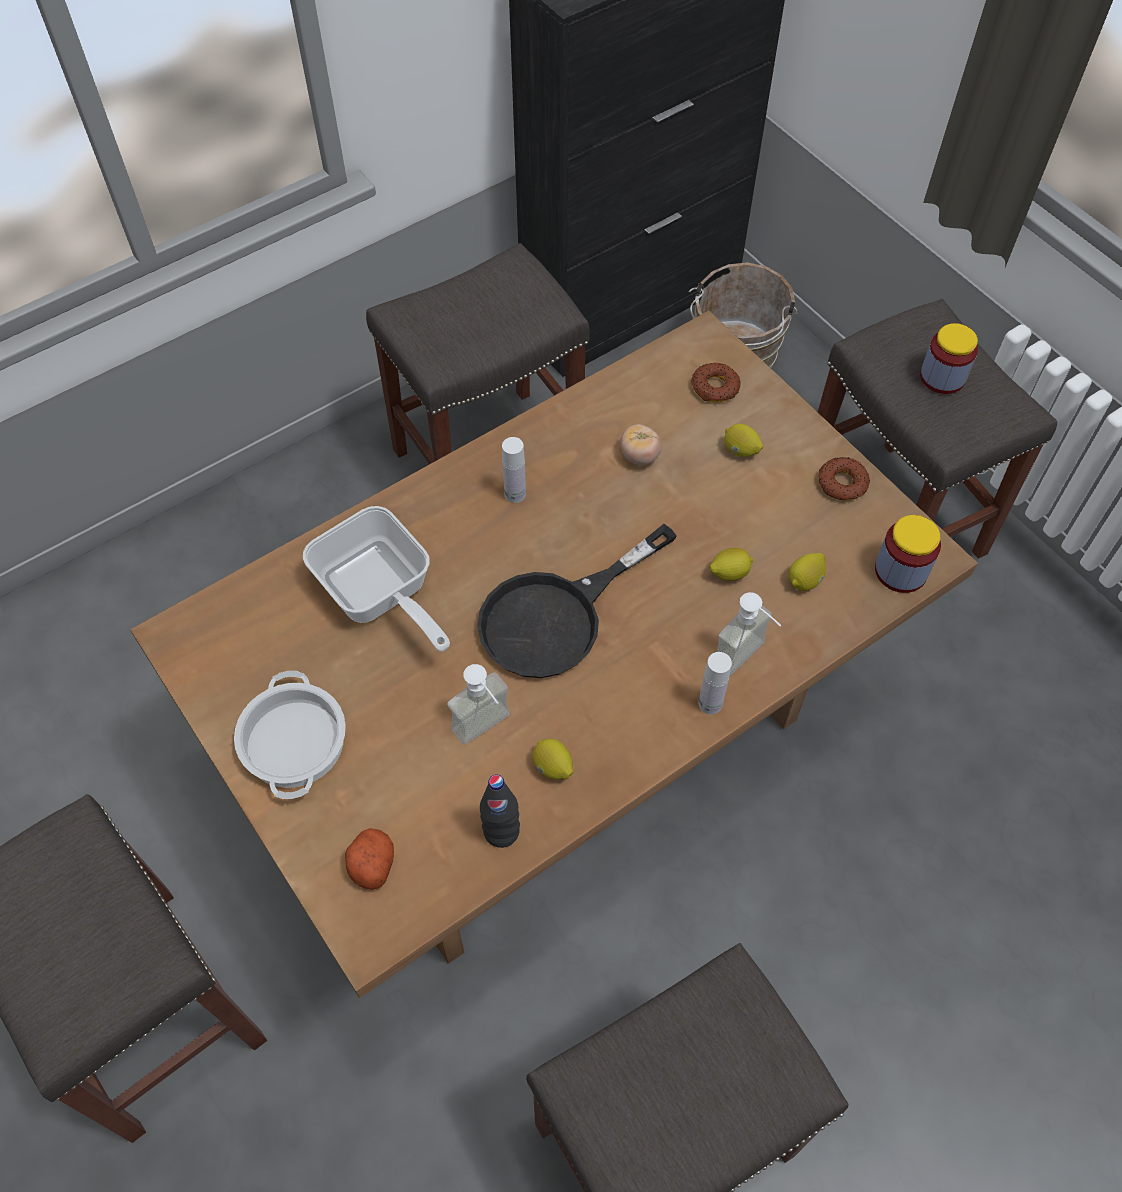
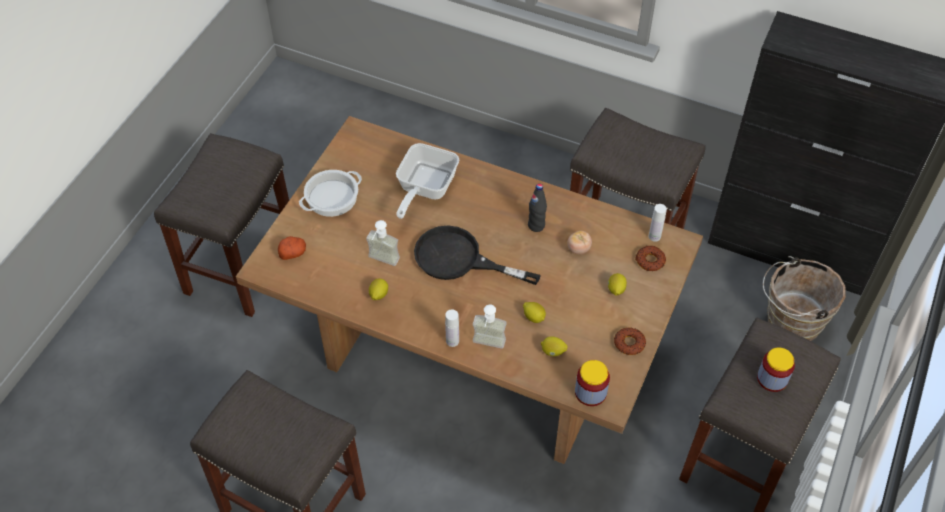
camera: 60 degrees right, 5 degrees down
black bottle [480,774,520,848] -> black bottle moved to [528,184,547,232]
white bottle [502,437,526,503] -> white bottle moved to [649,204,667,242]

